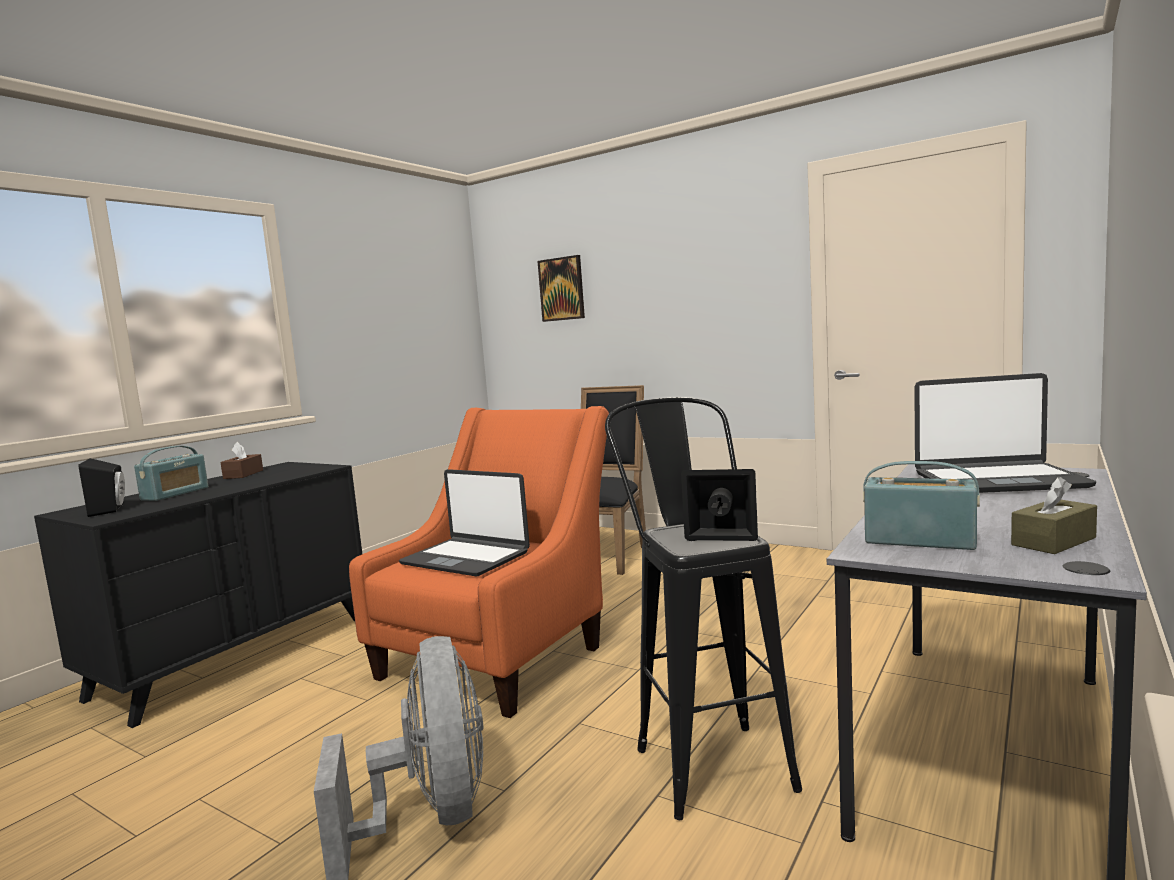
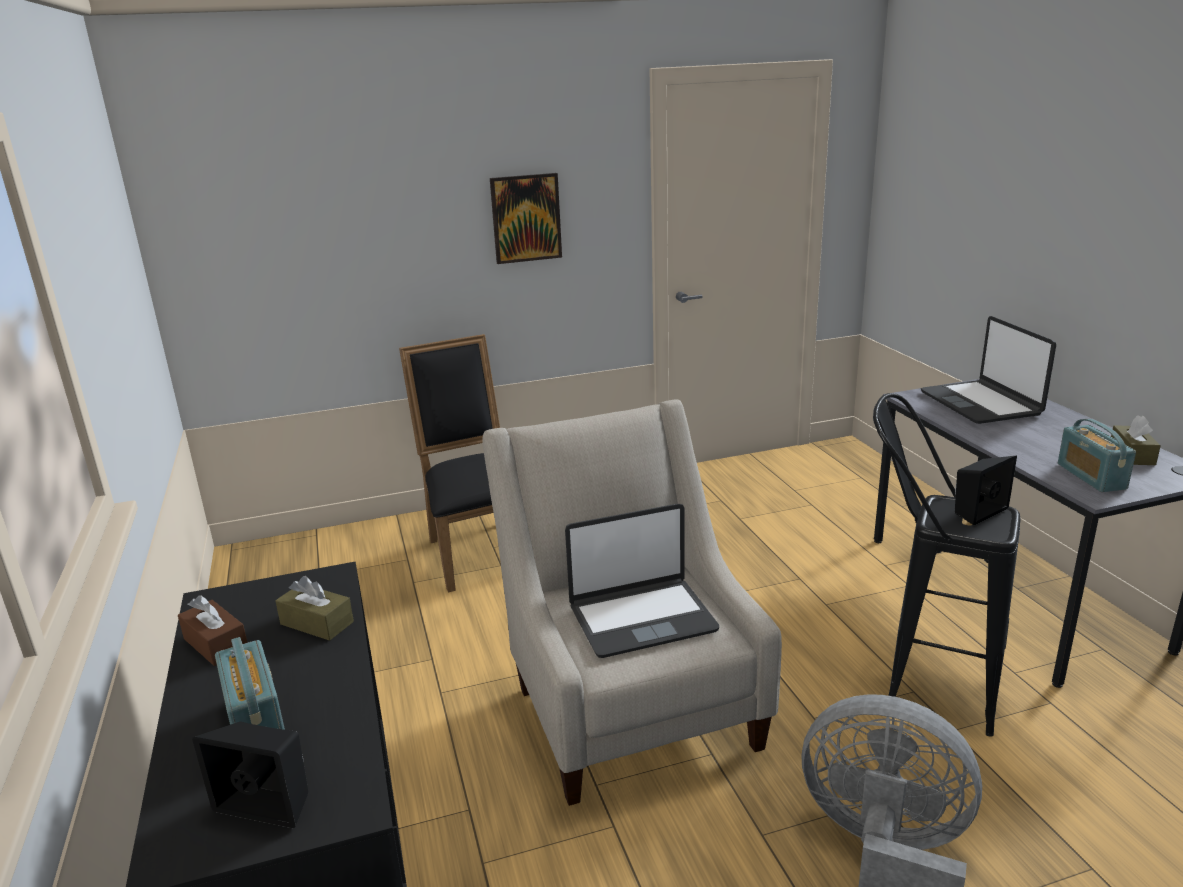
camera: 50 degrees left, 15 degrees up
orange armchair [349,406,609,718] -> beige armchair [482,400,782,806]
picture [537,255,585,322] -> picture moved to [490,173,562,264]
radio [863,461,980,550] -> radio turned 75 degrees counterclockwise [1058,419,1136,492]
laptop [914,373,1096,493] -> laptop turned 120 degrees clockwise [921,316,1056,424]
none -> brown tissue box [275,576,354,640]

